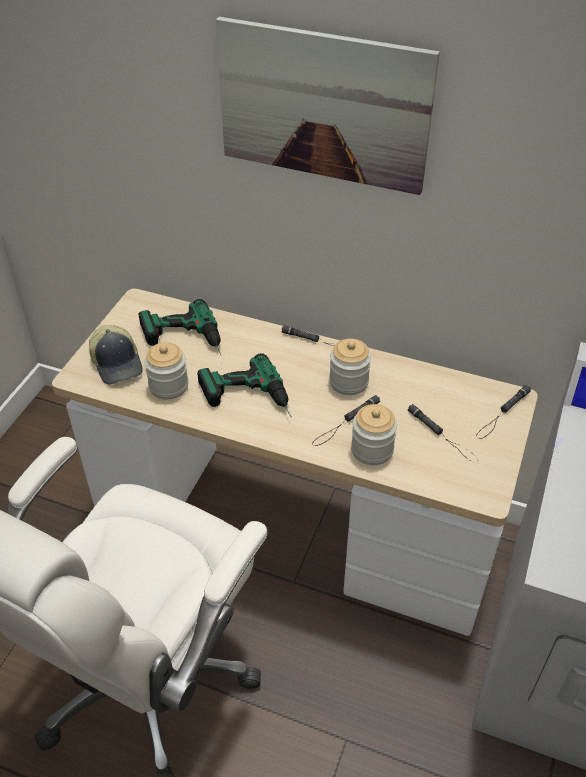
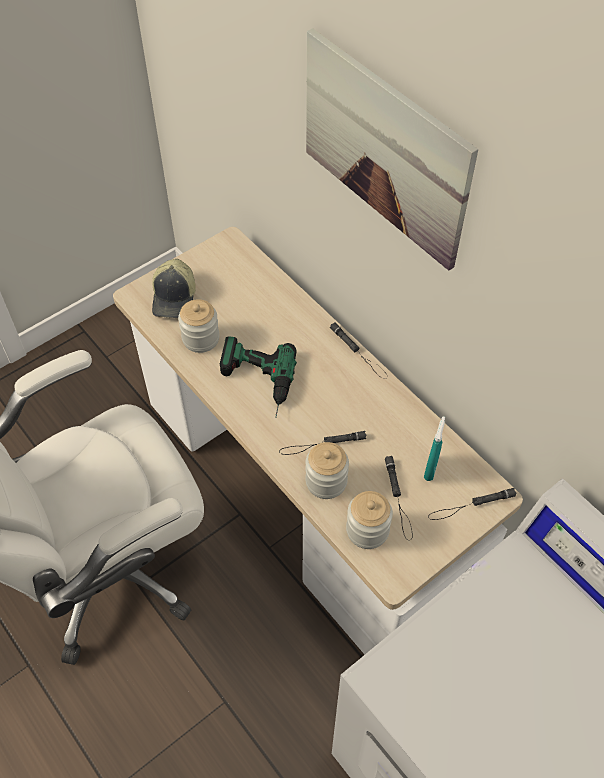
camera: 30 degrees right, 10 degrees up
power drill [138,299,222,356] -> none
jar [329,339,371,395] -> jar moved to [346,491,393,549]
none -> turquoise spray bottle [424,416,445,481]

